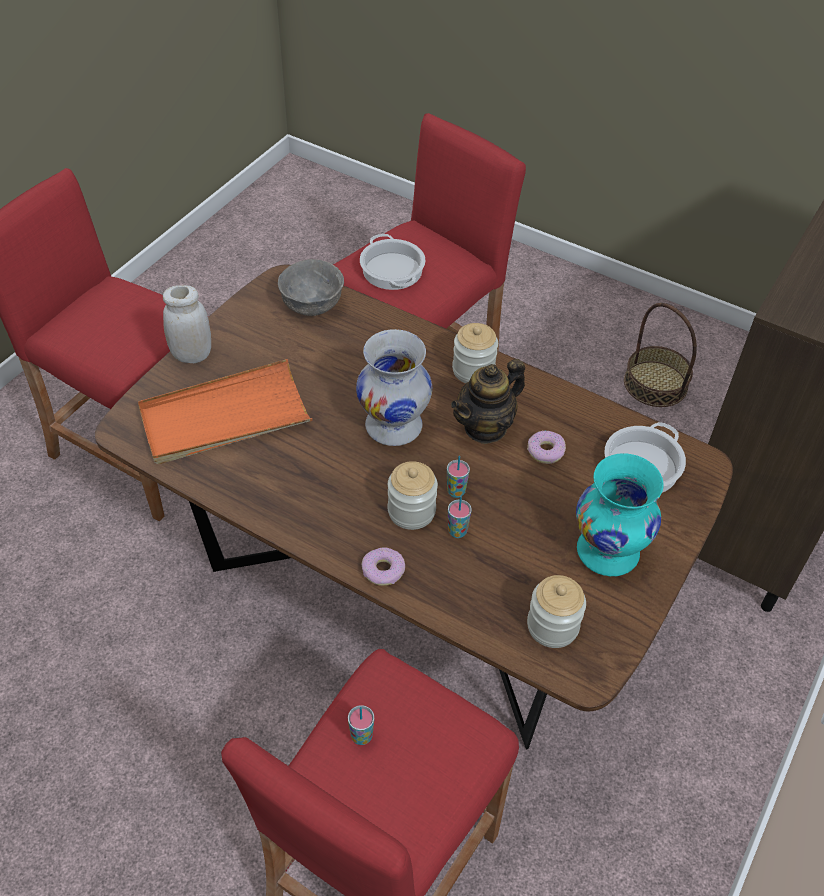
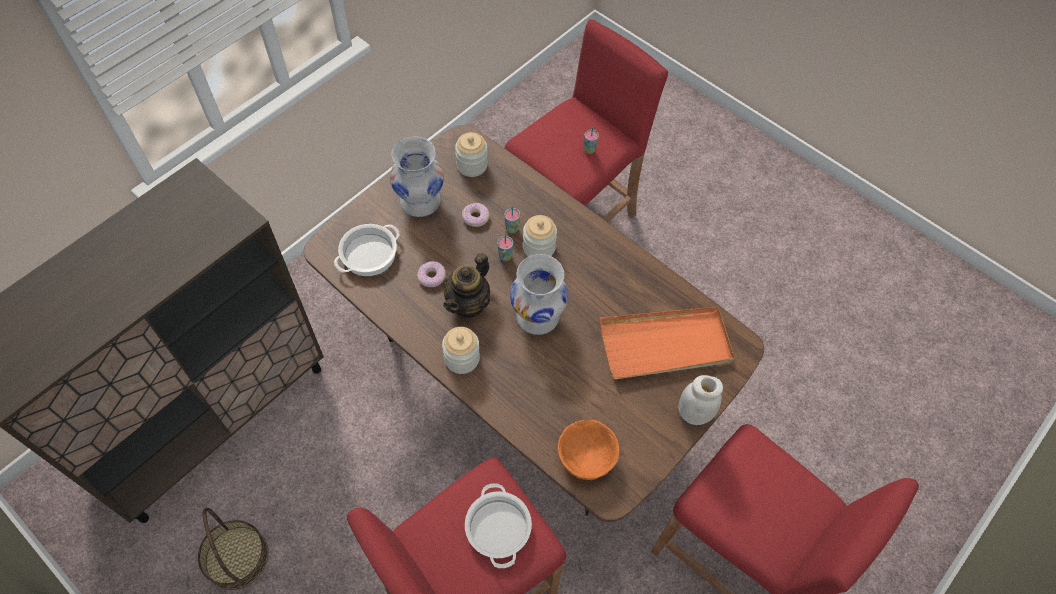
camera: 170 degrees left, 10 degrees up
grey bowl [278,259,344,316] -> orange bowl [558,419,619,480]
donut [362,547,405,586] -> donut moved to [462,203,489,227]
teapot [451,359,525,444] -> teapot turned 150 degrees clockwise [443,253,490,319]
turquoise vase [576,454,664,576] -> white vase [390,137,444,217]

